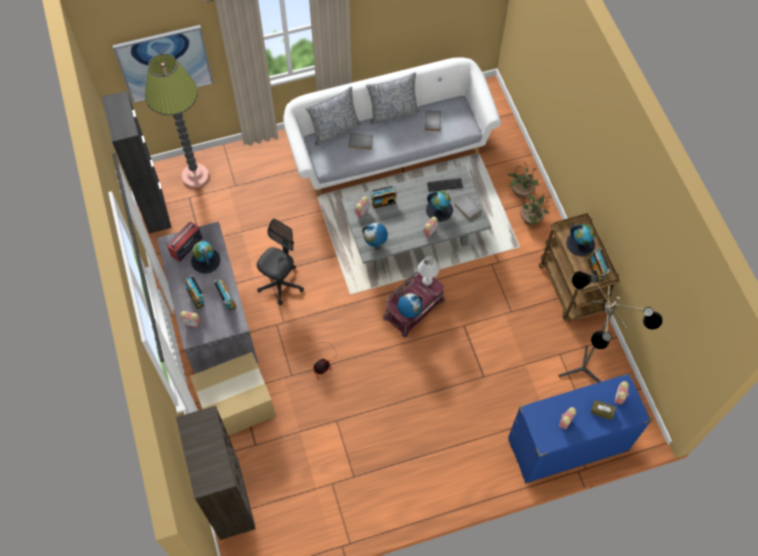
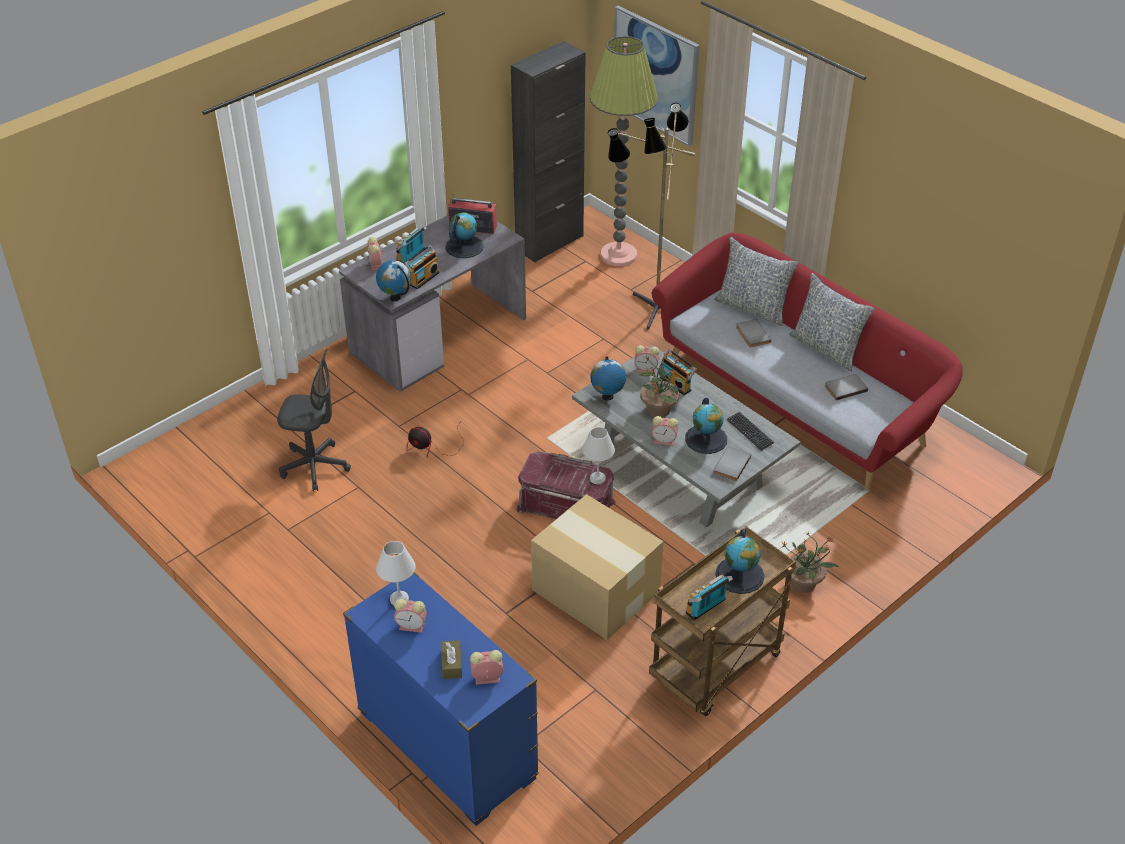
camera: 65 degrees right, 20 degrees down
brown bookcase [176,406,256,540] -> none
cardboard box [190,352,276,436] -> cardboard box moved to [531,494,663,640]
grey office chair [257,219,304,305] -> grey office chair moved to [277,349,351,491]
white sofa [284,57,501,197] -> red sofa [652,232,963,490]
globe [397,293,422,318] -> globe moved to [376,260,411,301]
potted plant [508,163,539,198] -> potted plant moved to [639,354,685,417]
floor lamp [558,271,663,383] -> floor lamp moved to [608,103,695,330]
none -> white table lamp [376,541,416,605]

